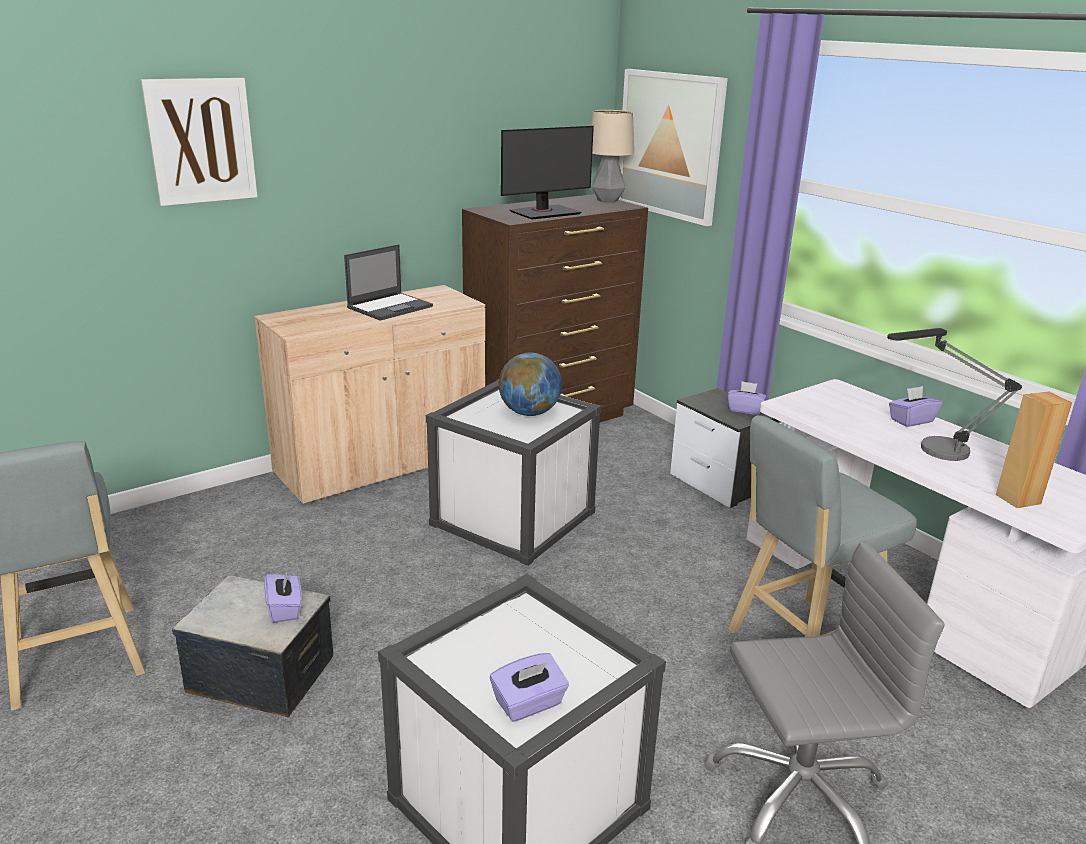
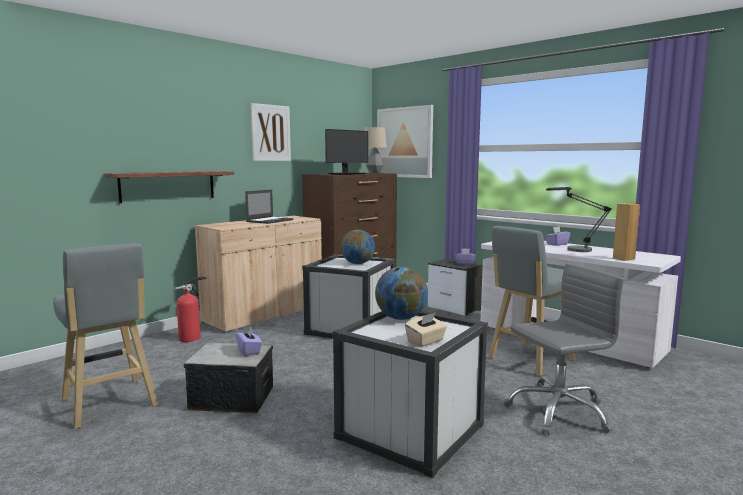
camera: 10 degrees left, 15 degrees down
picture [141,78,257,206] -> picture moved to [250,103,291,161]
purple tissue box [490,653,569,722] -> beige tissue box [405,313,447,347]
none -> shelf [105,171,234,203]
none -> fire extinguisher [174,276,206,342]
none -> globe [375,267,428,320]

